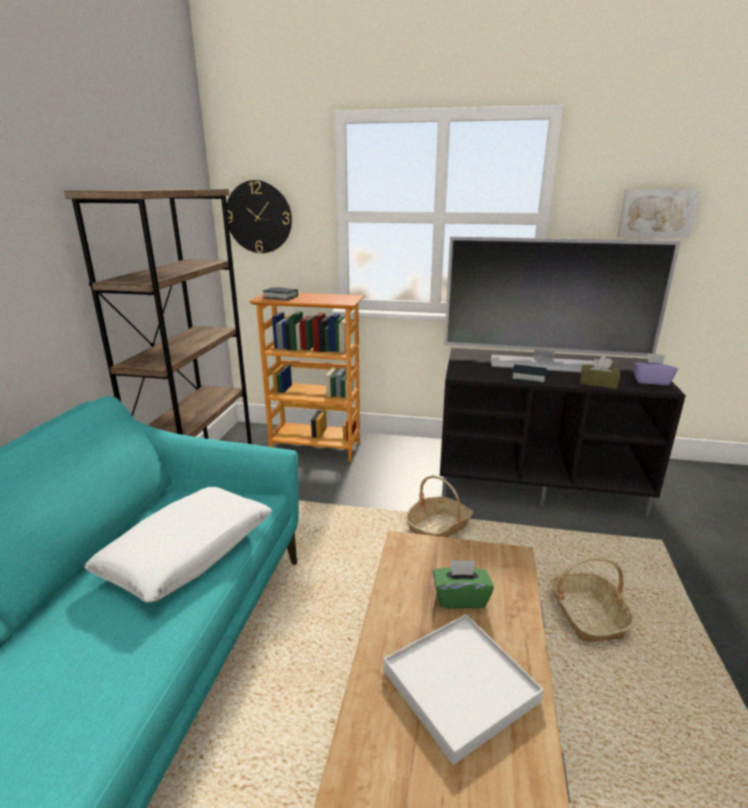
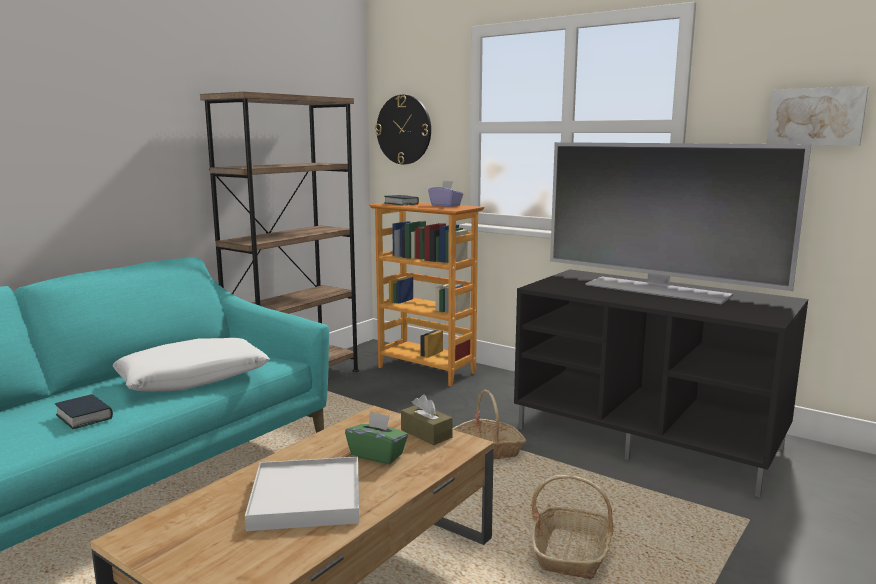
camera: 25 degrees right, 10 degrees down
book [511,364,547,383] -> book moved to [55,394,113,429]
brown tissue box [580,355,620,389] -> brown tissue box moved to [401,395,453,446]
purple tissue box [633,353,678,385] -> purple tissue box moved to [428,181,463,207]

